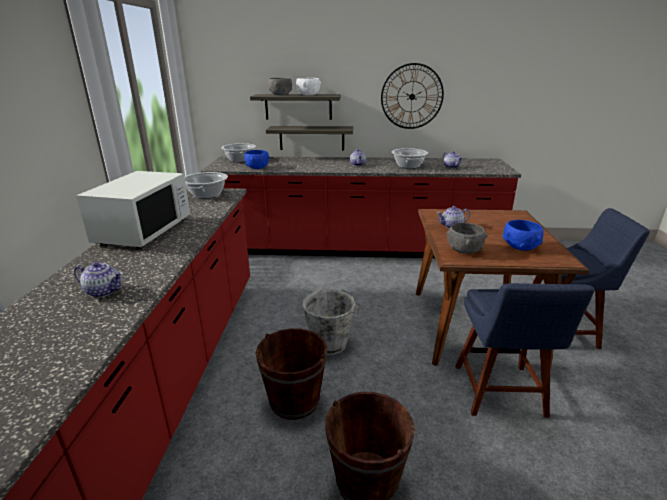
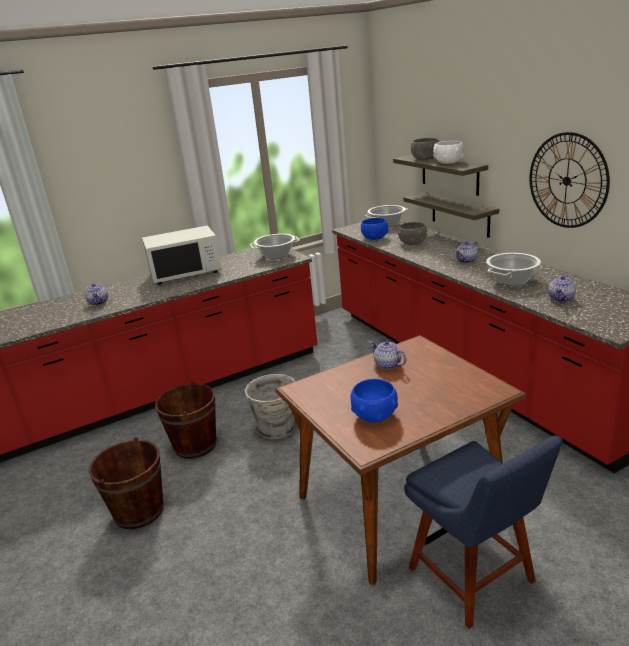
camera: 60 degrees right, 0 degrees up
grey bowl [446,222,487,254] -> grey bowl moved to [398,222,427,245]
blue chair [455,283,595,418] -> none

